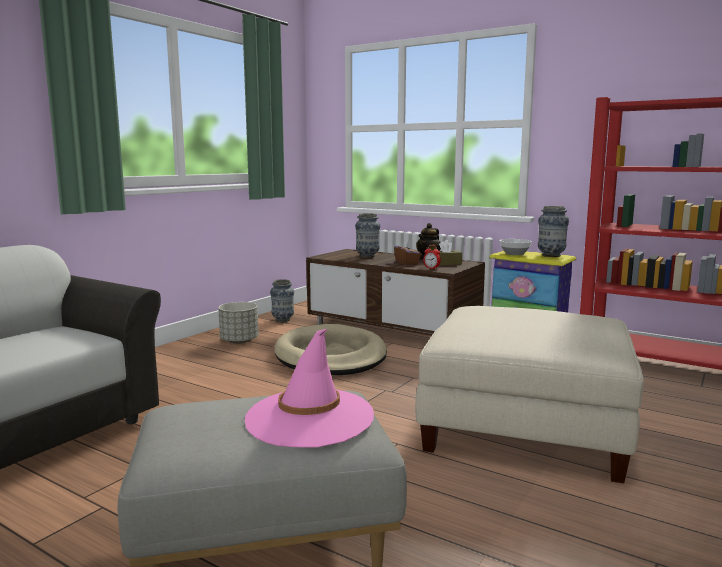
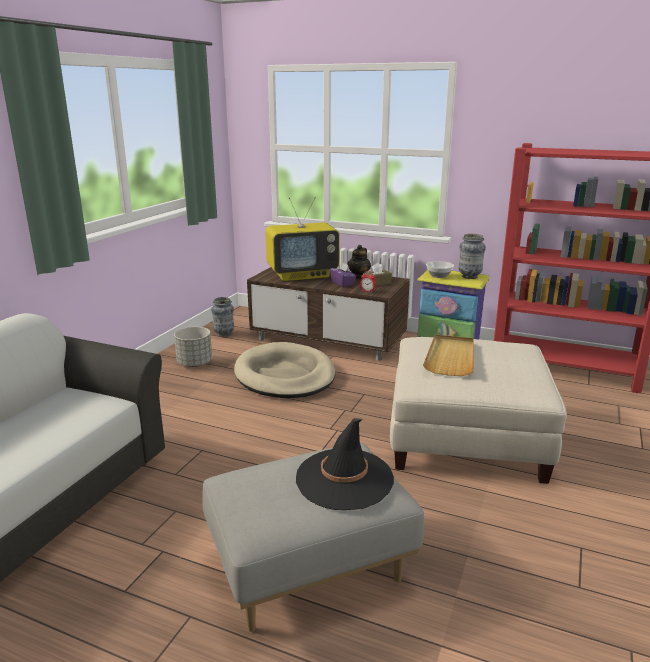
camera: 10 degrees left, 10 degrees up
pink hat [245,329,374,448] -> black hat [296,418,394,510]
vase [355,213,380,258] -> television [265,197,340,281]
brown tissue box [394,240,421,265] -> purple tissue box [330,263,356,287]
none -> beige tray [423,335,474,376]

